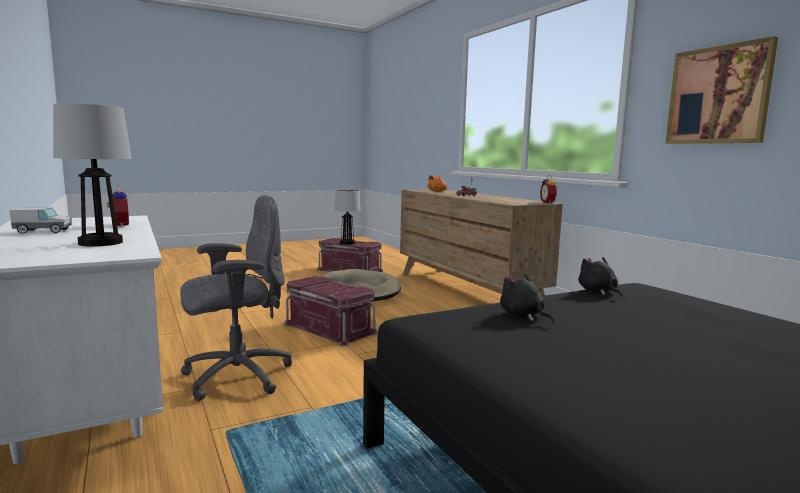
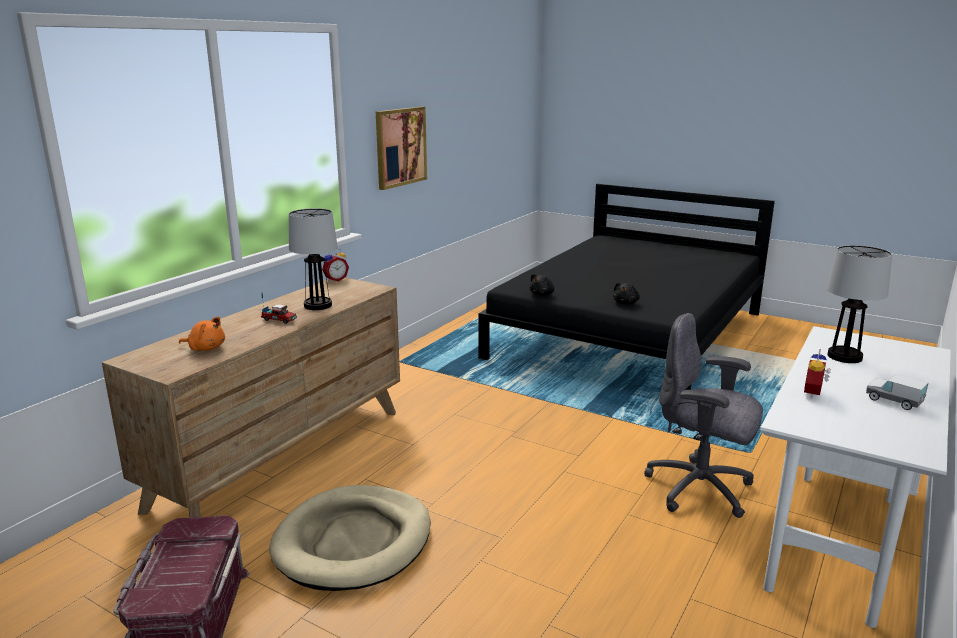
camera: 120 degrees left, 10 degrees up
red storage box [284,276,378,346] -> none
table lamp [334,190,361,245] -> table lamp moved to [289,208,338,310]

